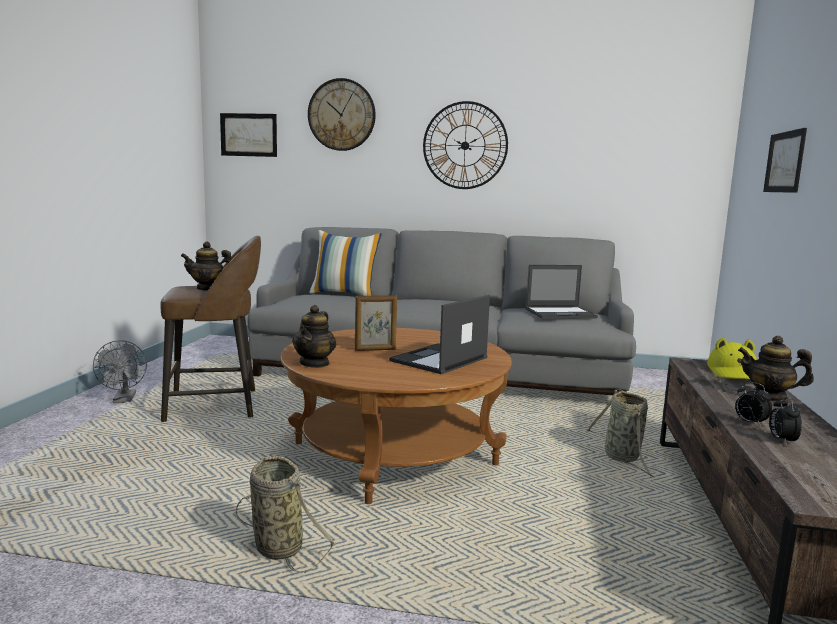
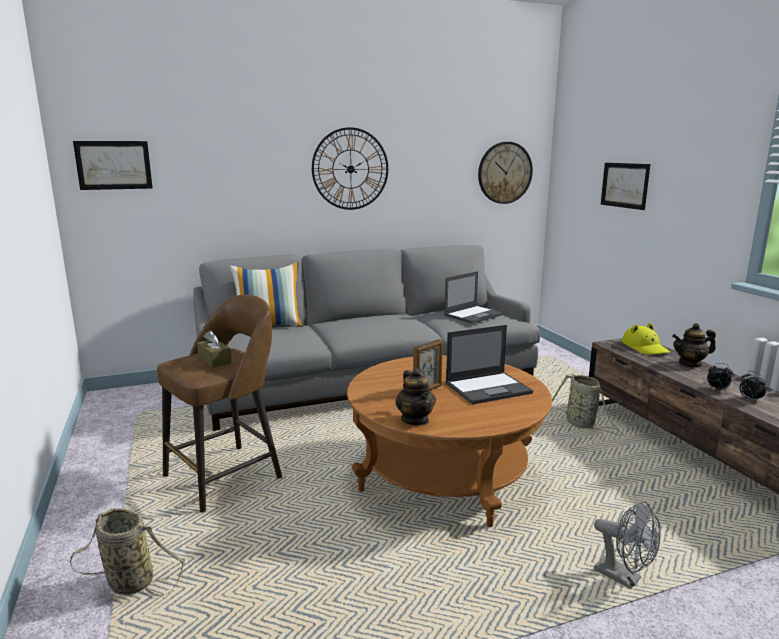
camera: 30 degrees left, 5 degrees up
grey fan [93,340,147,403] -> grey fan moved to [594,502,661,589]
teapot [181,241,231,291] -> brown tissue box [197,330,232,368]
basket [236,456,336,572] -> basket moved to [70,508,185,596]
wall clock [308,78,376,151] -> wall clock moved to [478,142,533,204]
laptop [389,295,490,374] -> laptop turned 120 degrees counterclockwise [446,325,533,404]

